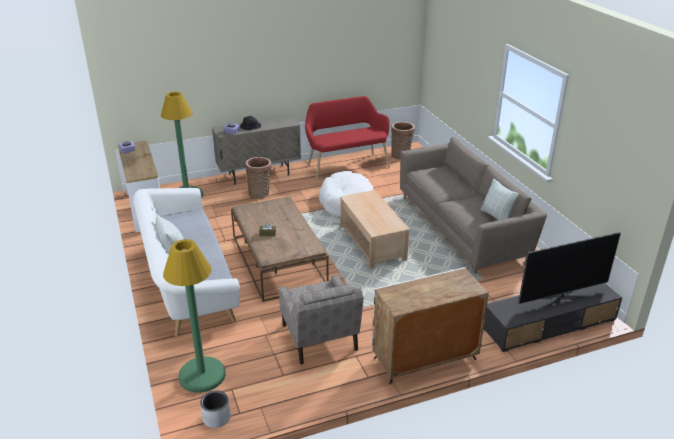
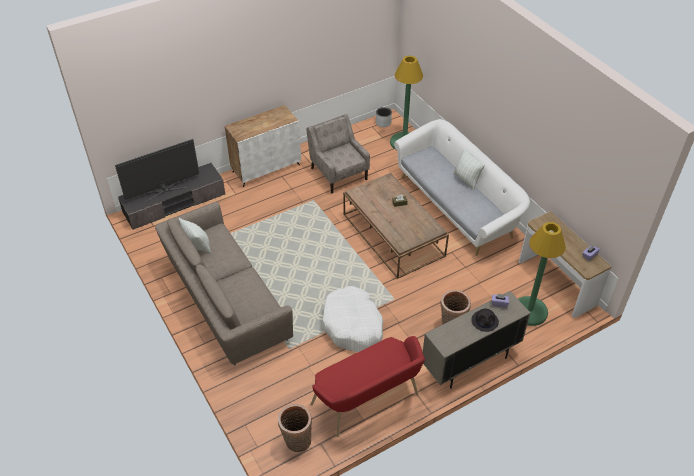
camera: 170 degrees right, 15 degrees up
beige coffee table [340,190,410,269] -> none

